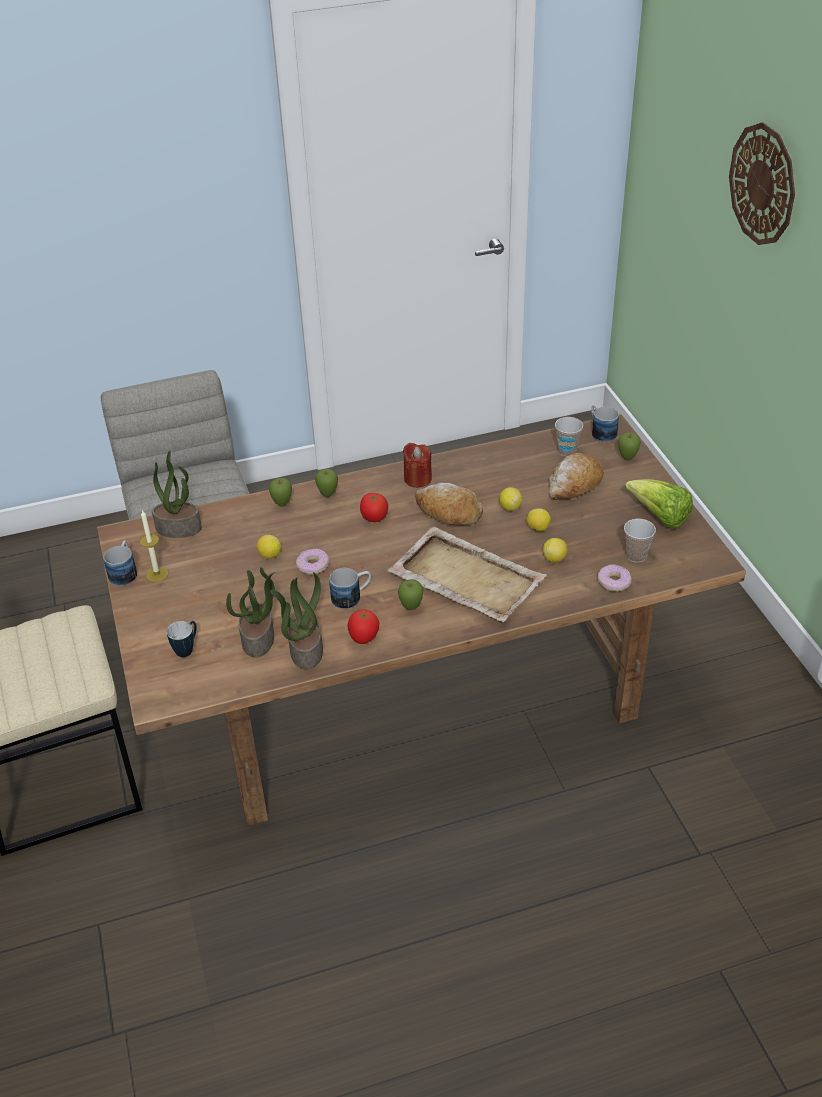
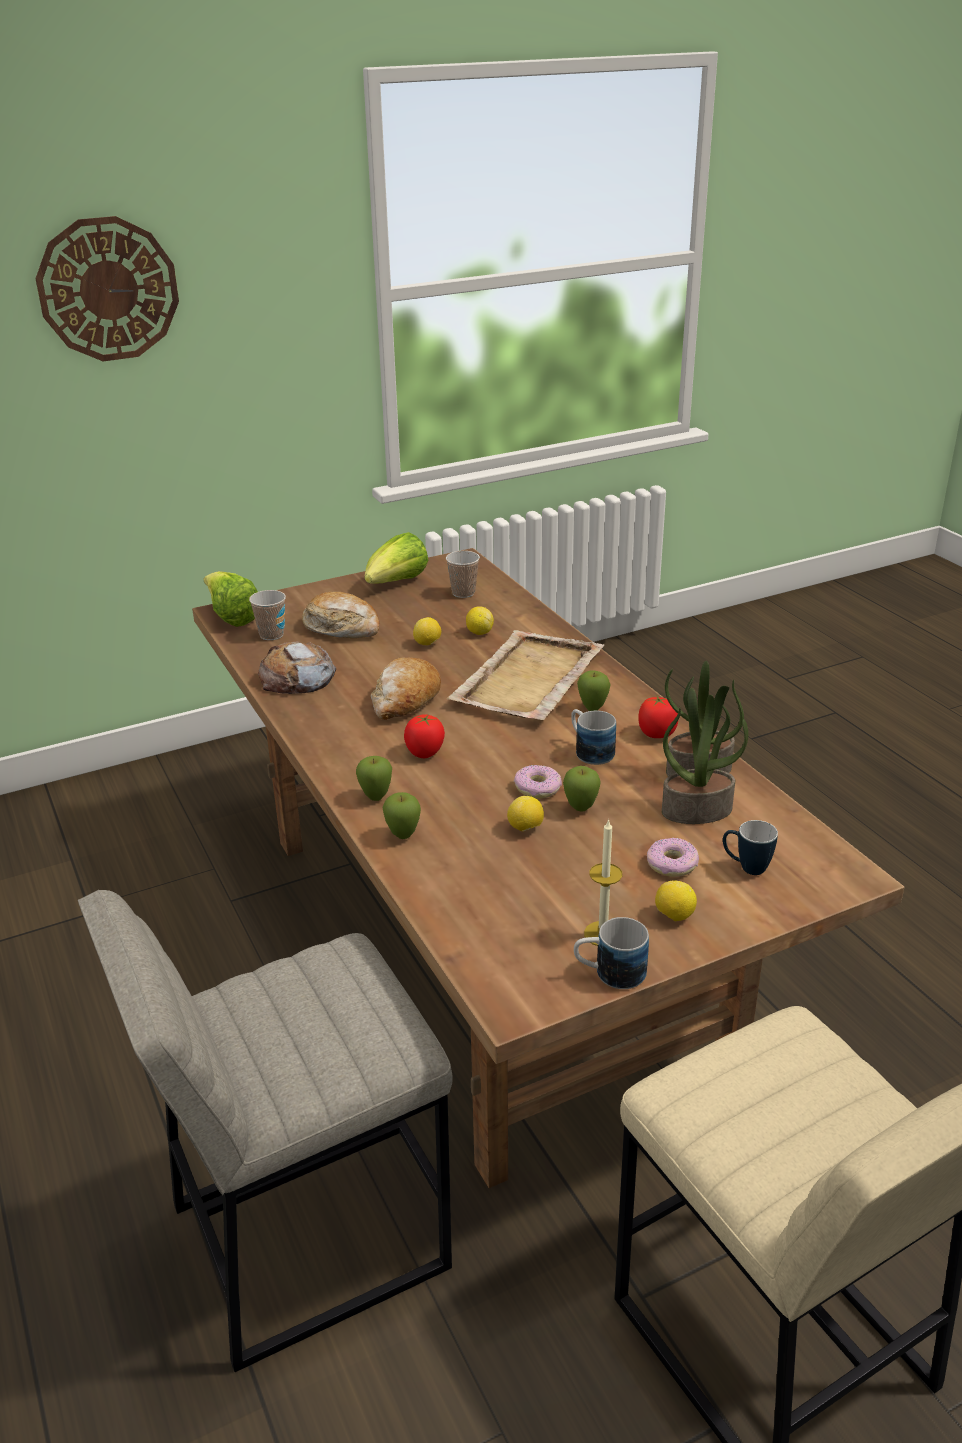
camera: 100 degrees left, 10 degrees down
potted plant [152,451,202,538] -> none
red candle [403,443,432,488] -> none
lemon [499,487,522,511] -> lemon moved to [655,881,697,921]
mug [591,405,619,442] -> lettuce [204,571,258,627]
donut [598,564,631,592] -> donut moved to [647,838,699,877]
apple [618,432,641,461] -> apple moved to [563,766,601,811]
none -> bread [258,641,336,694]

